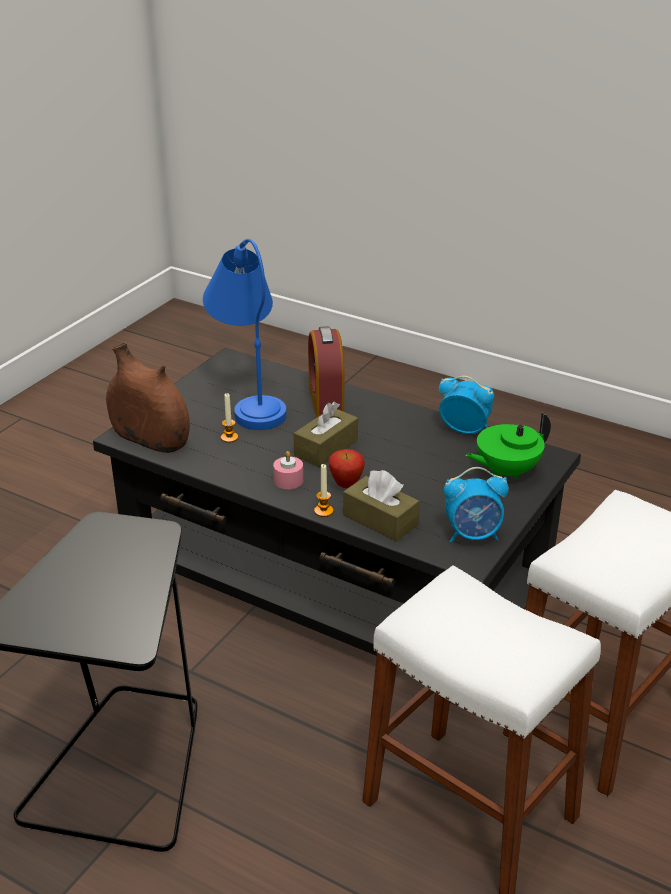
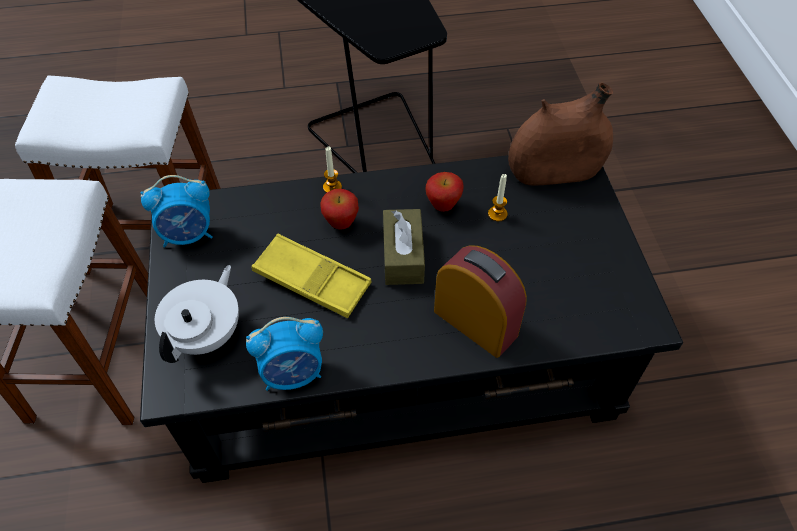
camera: 140 degrees right, 20 degrees up
blue table lamp [203,239,287,430] -> none
pink candle [273,451,303,489] -> none
brown tissue box [343,470,420,542] -> none
alarm clock [444,467,509,542] -> alarm clock turned 150 degrees counterclockwise [140,175,213,247]
green teapot [466,412,551,479] -> white teapot [155,265,239,363]
none -> yellow tray [251,234,371,319]
none -> apple [425,172,464,212]

